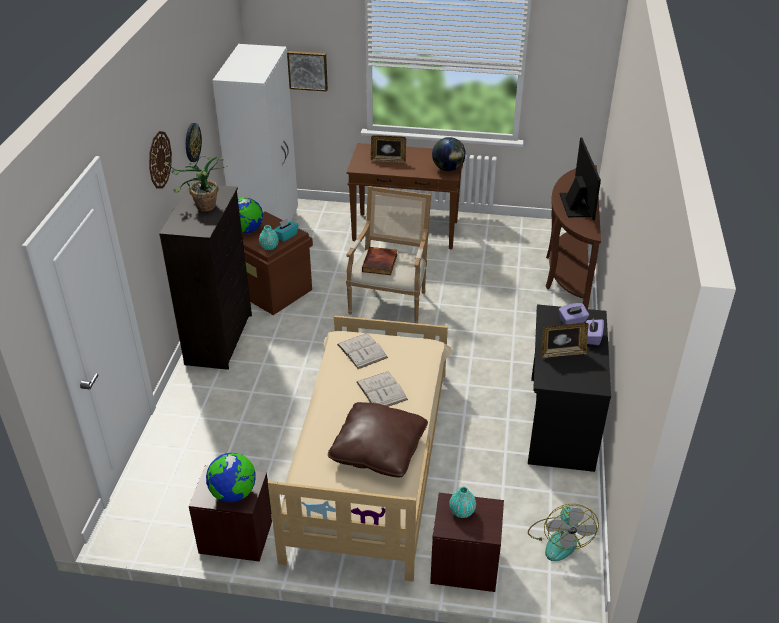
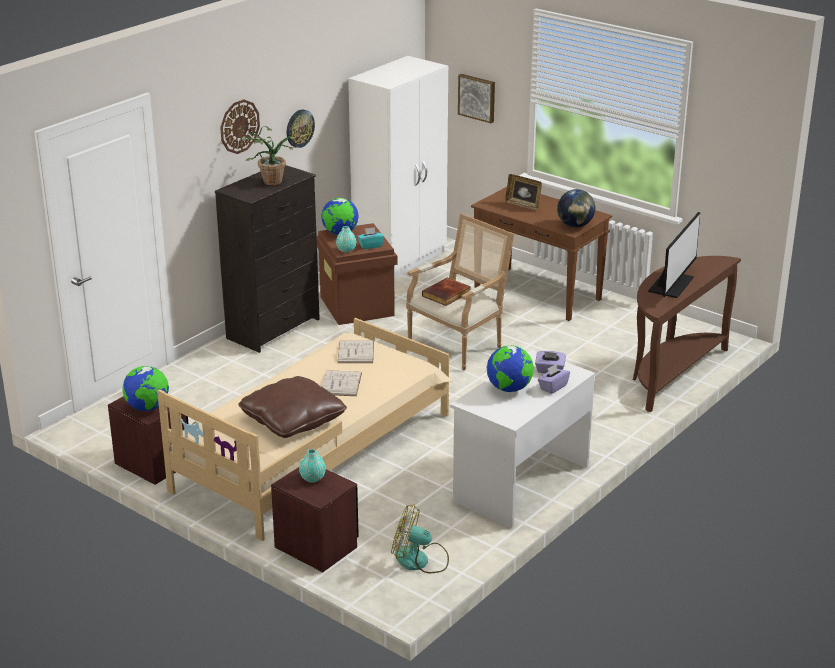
camera: 30 degrees right, 10 degrees down
black desk [528,304,611,472] -> white desk [450,350,595,528]
fan [528,504,599,561] -> fan turned 75 degrees clockwise [391,504,449,573]
picture frame [542,323,589,358] -> globe [487,345,534,392]

